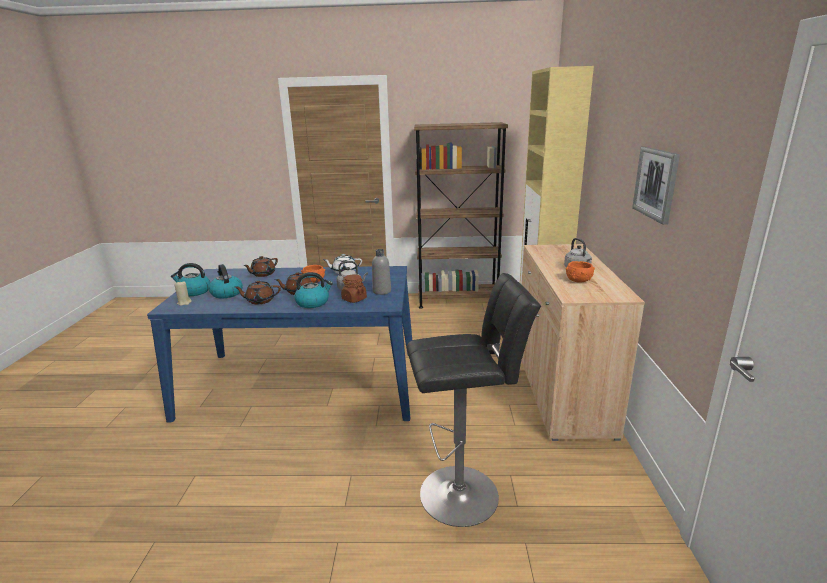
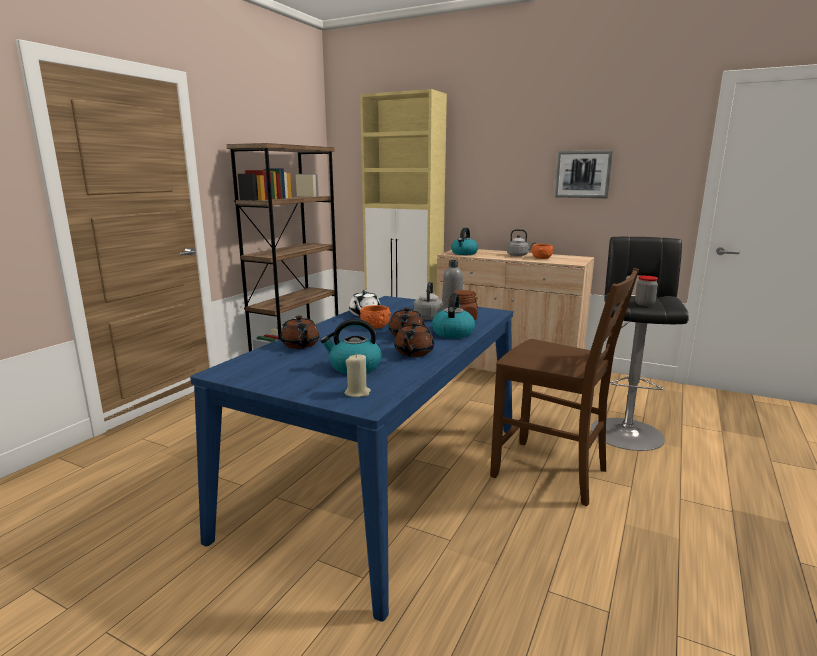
camera: 65 degrees left, 5 degrees down
kettle [171,263,210,296] -> kettle moved to [451,228,478,255]
none -> brown chair [490,268,639,506]
none -> jar [635,276,658,306]

